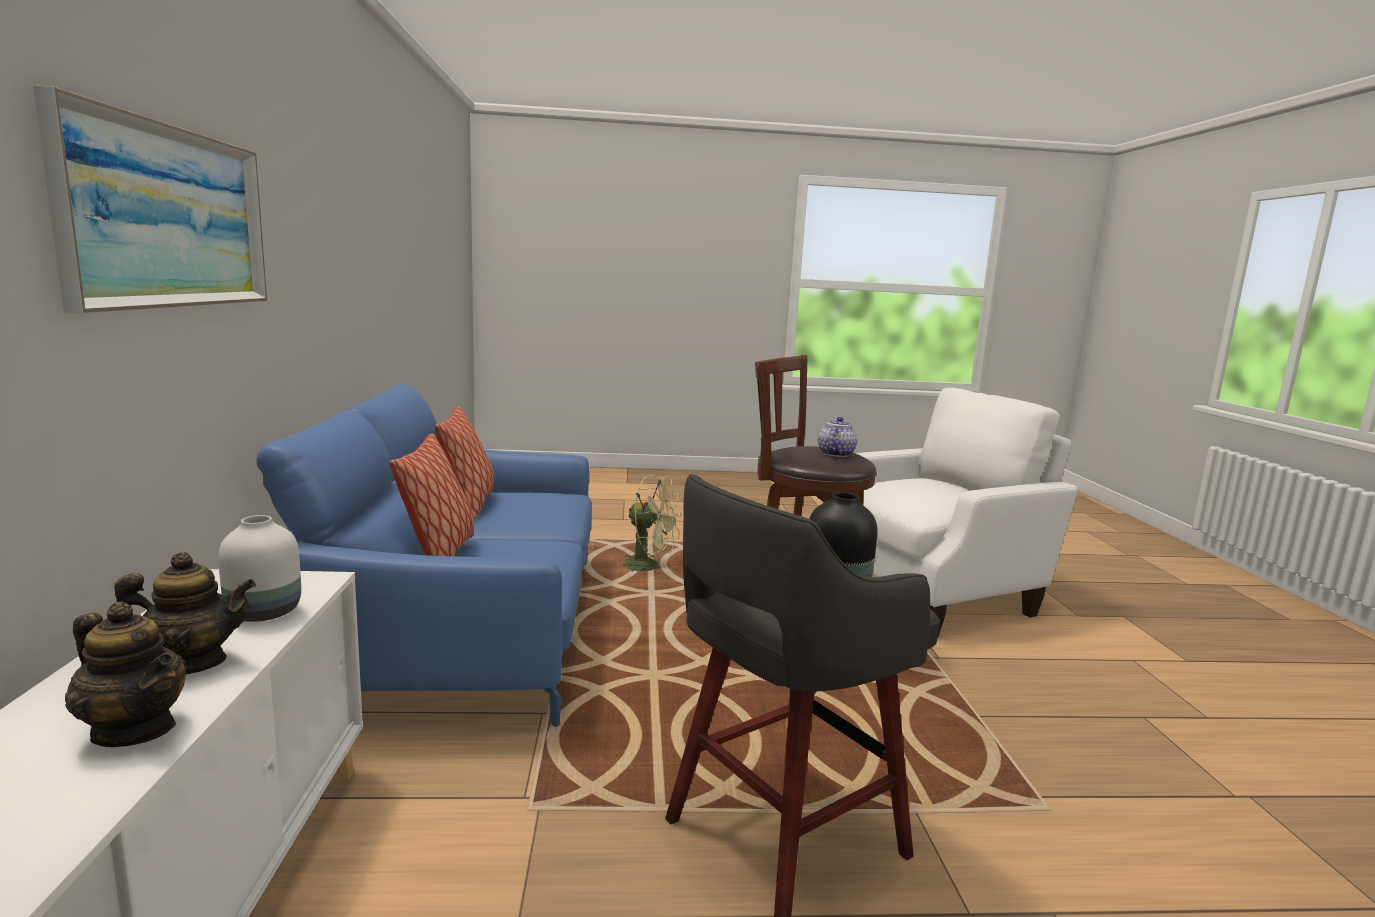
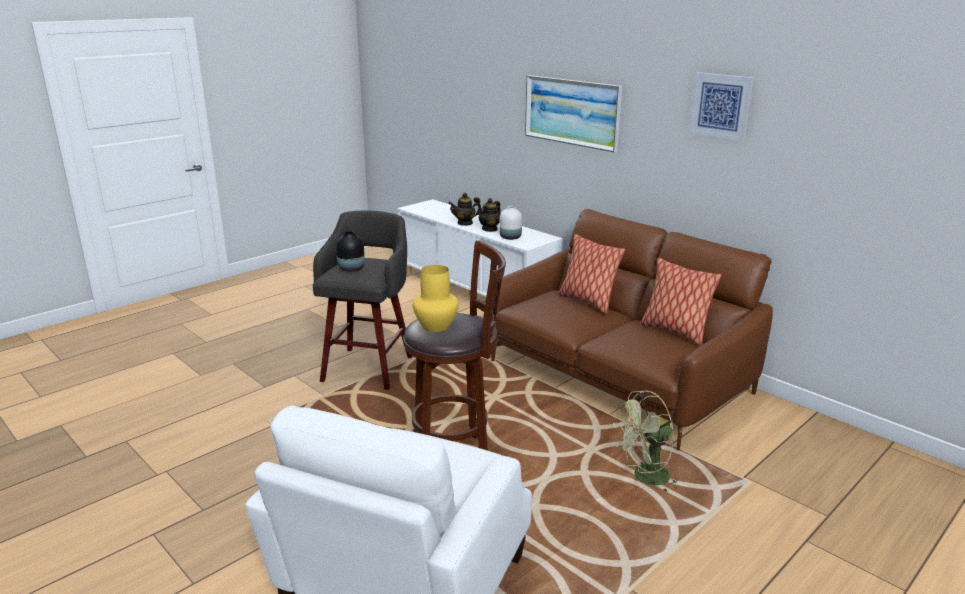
camera: 140 degrees right, 10 degrees up
blue sofa [256,384,592,727] -> brown sofa [491,209,773,450]
teapot [818,417,857,457] -> yellow vase [412,265,459,332]
none -> picture [689,72,754,141]

